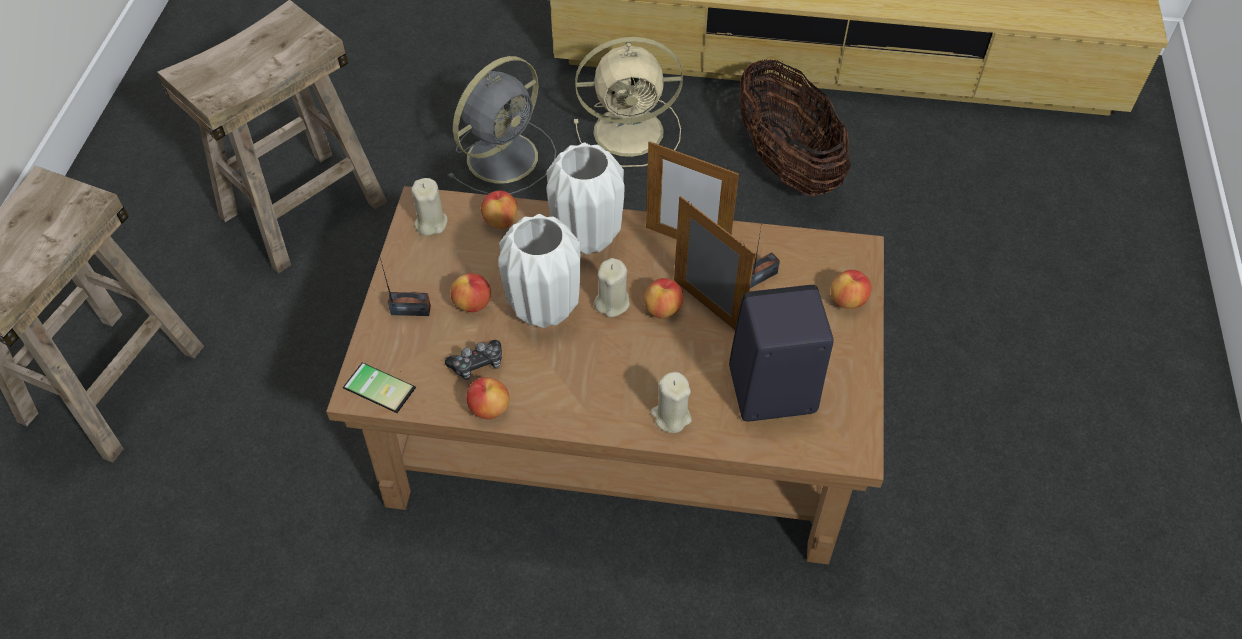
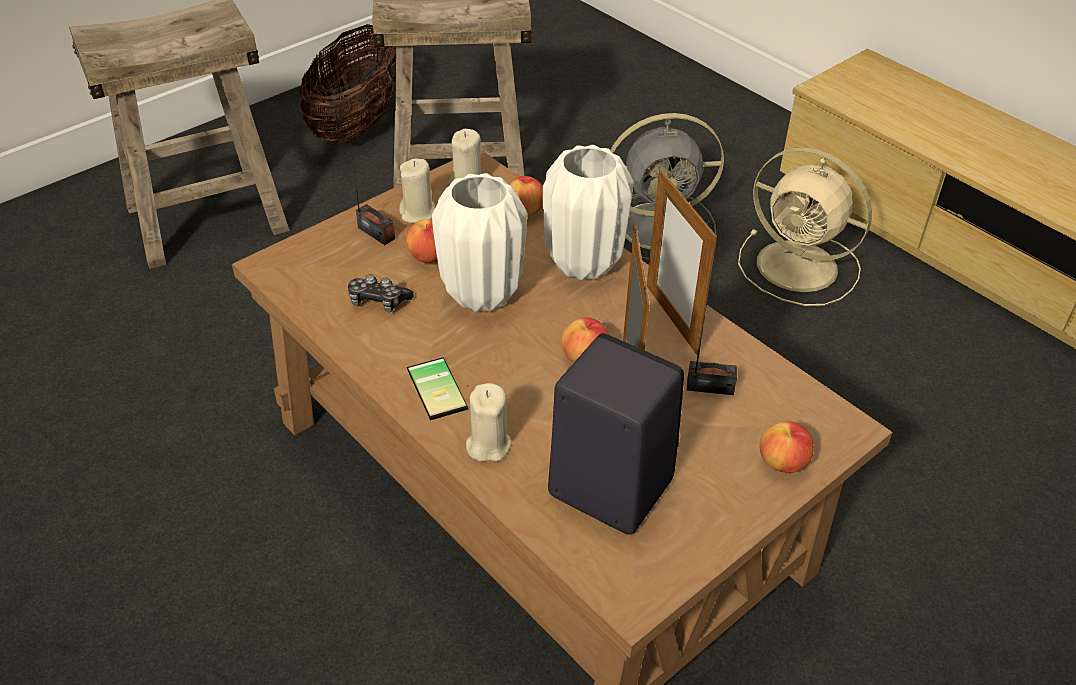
camera: 40 degrees right, 10 degrees down
phone [343,362,416,413] -> phone moved to [407,357,468,420]
apple [466,377,509,419] -> none
beige candle [594,258,630,317] -> beige candle moved to [399,158,435,223]
basket [740,59,851,196] -> basket moved to [299,24,396,143]

